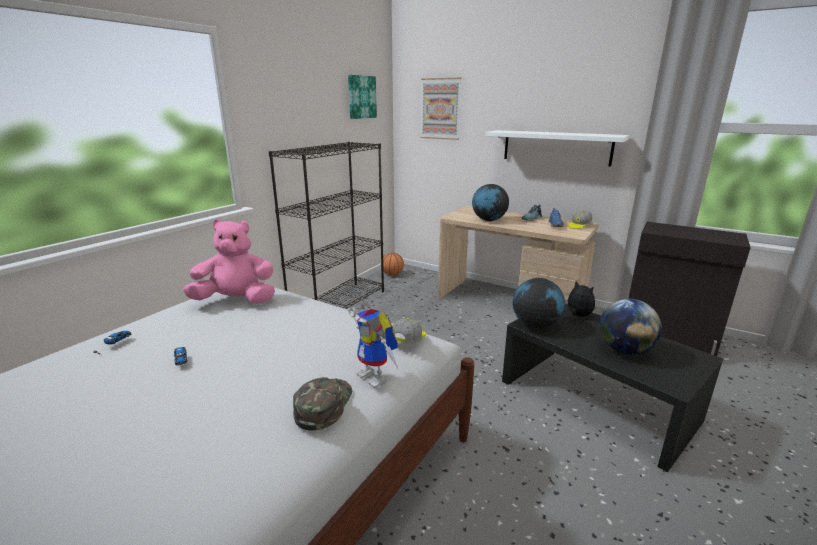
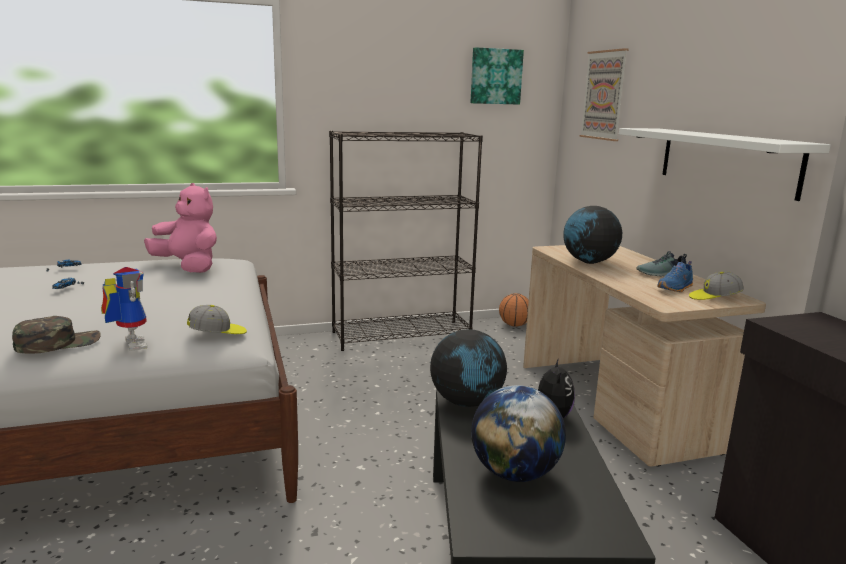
camera: 40 degrees right, 5 degrees down
toy robot [348,307,398,388] -> toy robot turned 150 degrees clockwise [101,267,148,351]

